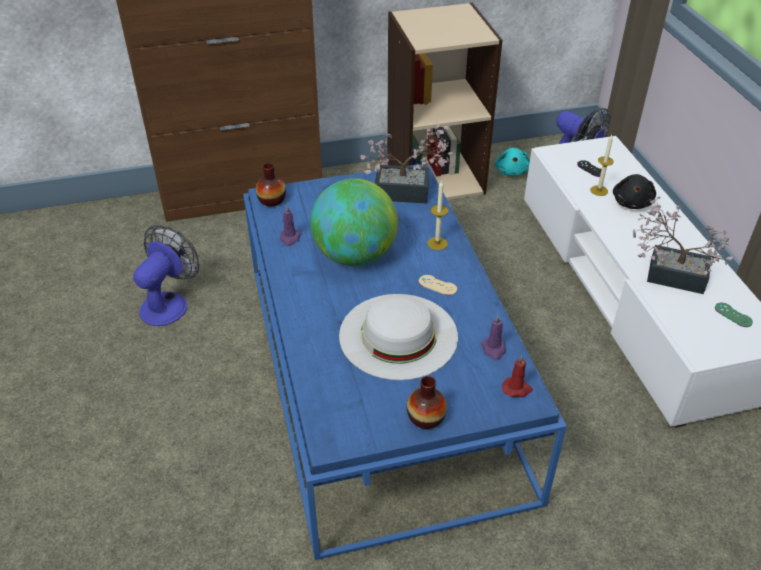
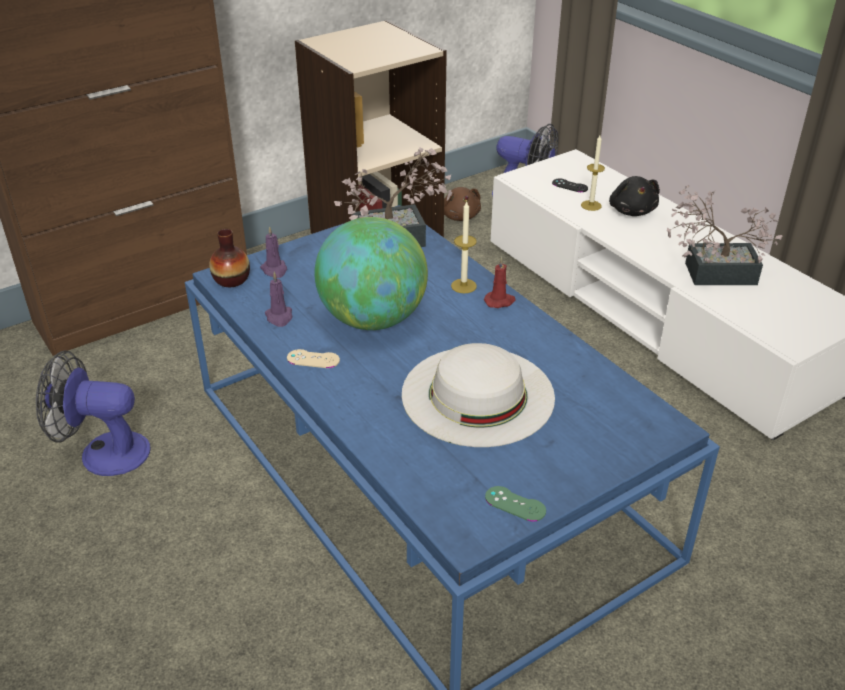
camera: 20 degrees left, 5 degrees down
fan [133,225,199,326] -> fan turned 90 degrees counterclockwise [36,350,151,476]
vase [407,376,447,429] -> none
beige game controller [419,275,457,296] -> beige game controller moved to [287,349,340,368]
purple candle [481,315,506,360] -> purple candle moved to [260,226,287,278]
turquoise plush toy [495,148,530,176] -> brown plush toy [444,187,481,221]
red candle [502,355,533,397] -> red candle moved to [484,257,516,308]
green game controller [715,303,753,327] -> green game controller moved to [485,486,546,522]

